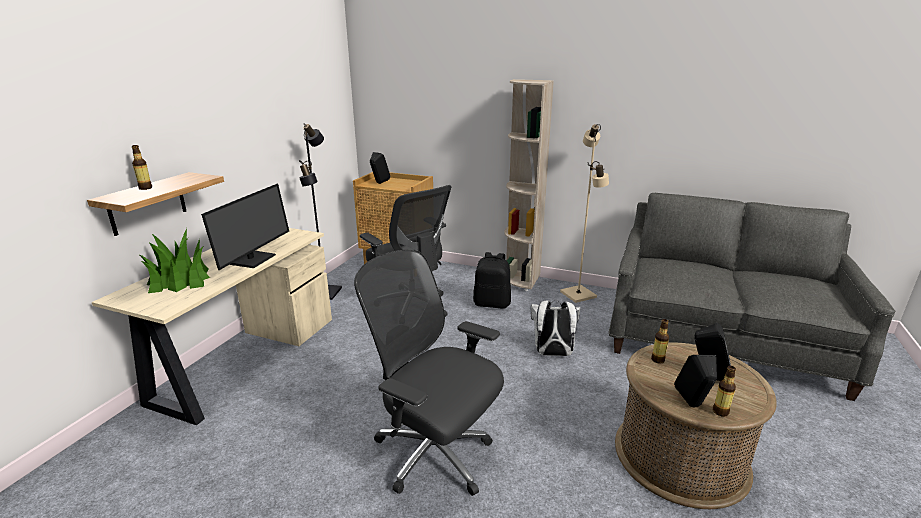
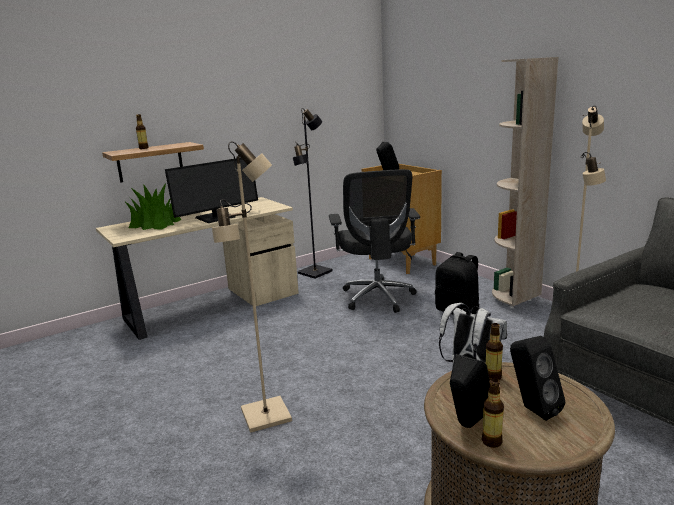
camera: 35 degrees right, 5 degrees down
office chair [354,250,504,496] -> beige floor lamp [212,141,292,433]

